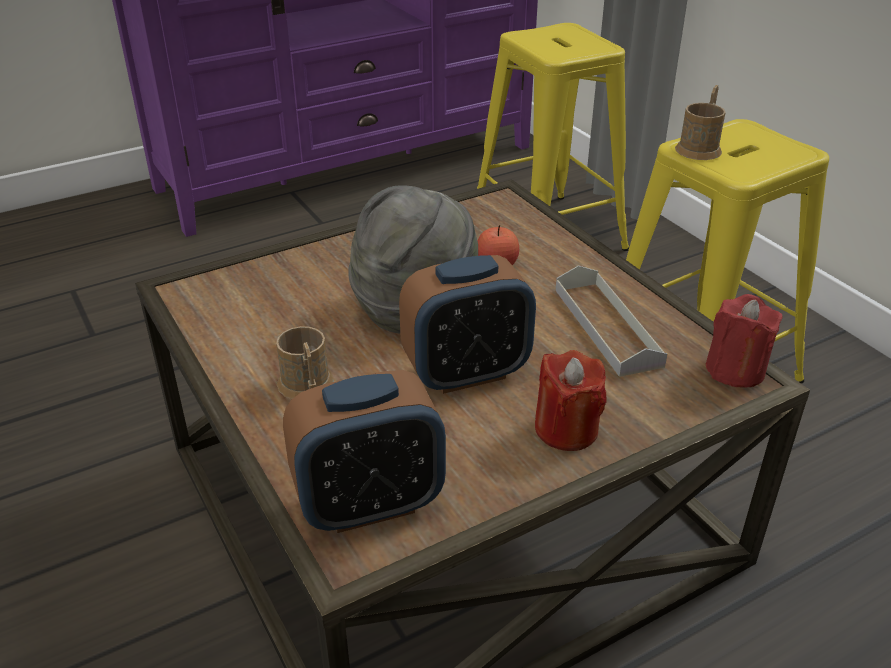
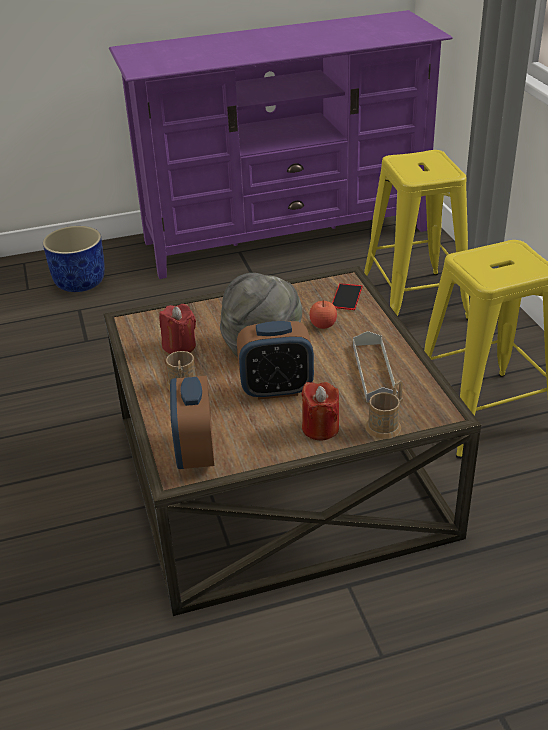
camera: 15 degrees right, 0 degrees up
alarm clock [283,370,446,533] -> alarm clock turned 90 degrees clockwise [170,376,215,469]
brown mug [675,85,726,160] -> brown mug moved to [365,380,403,439]
red candle [706,294,783,388] -> red candle moved to [159,304,196,354]
none -> blue planter [43,226,105,292]
none -> phone [332,283,363,310]

